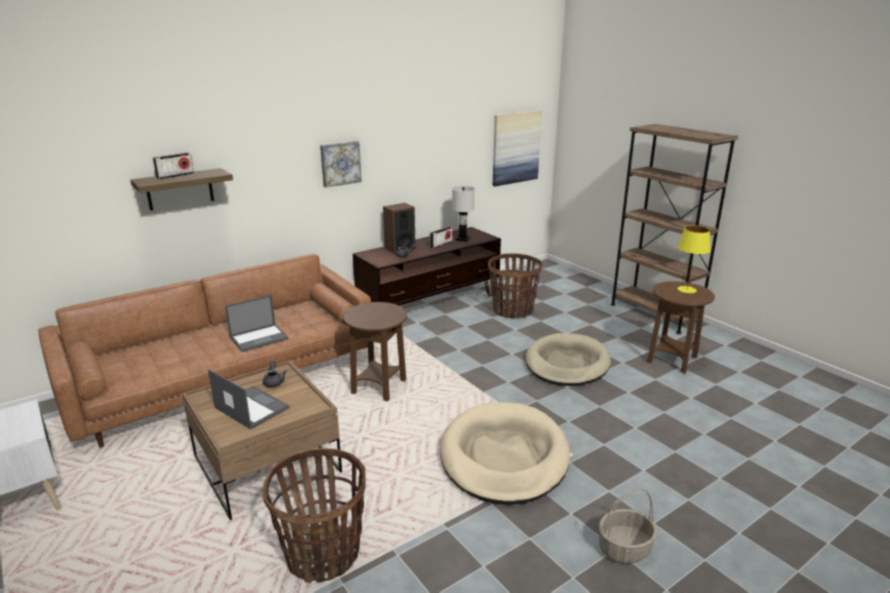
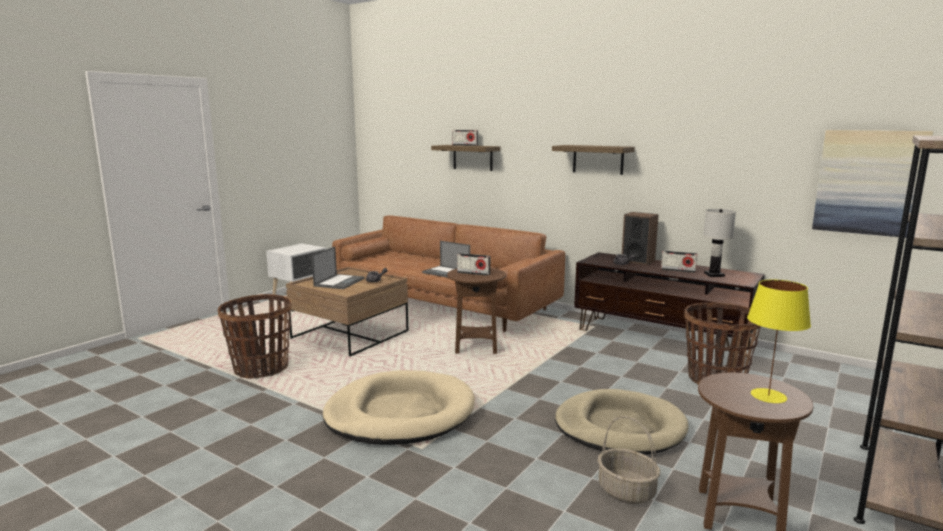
camera: 70 degrees right, 10 degrees down
picture [320,141,362,187] -> shelf [552,145,635,175]
basket [599,488,657,564] -> basket moved to [598,416,660,504]
none -> radio [457,253,490,276]

